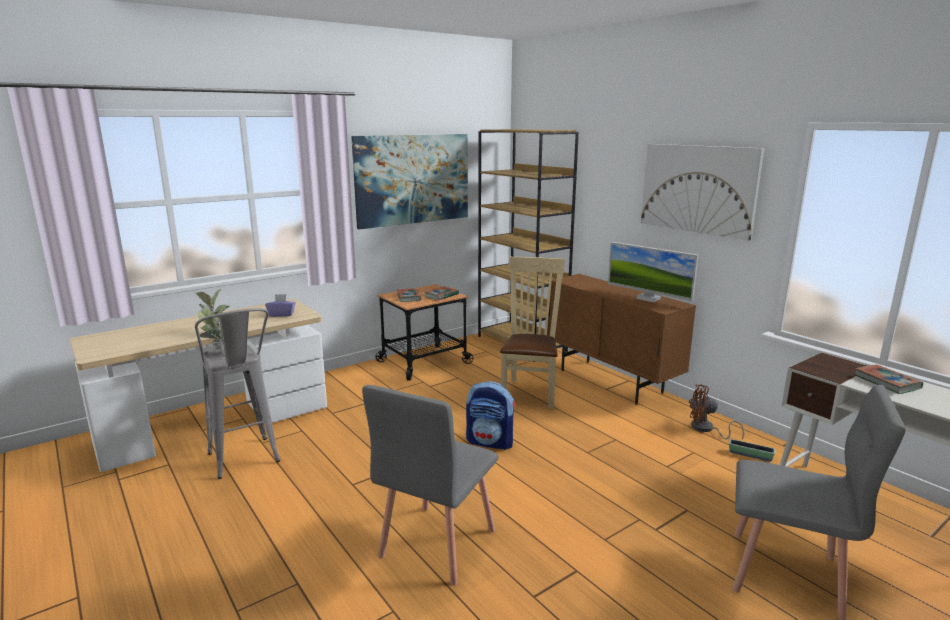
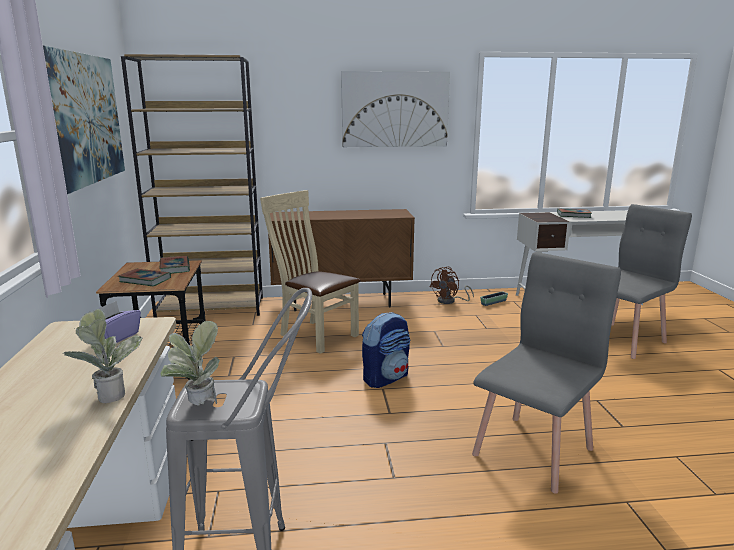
camera: 60 degrees left, 0 degrees up
grey chair [362,385,498,586] -> grey chair turned 105 degrees counterclockwise [472,252,621,494]
monitor [608,242,699,302] -> none

